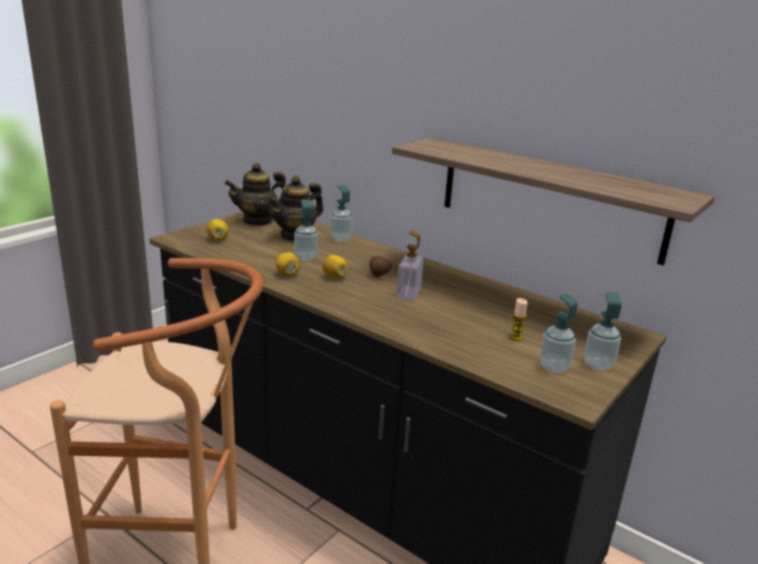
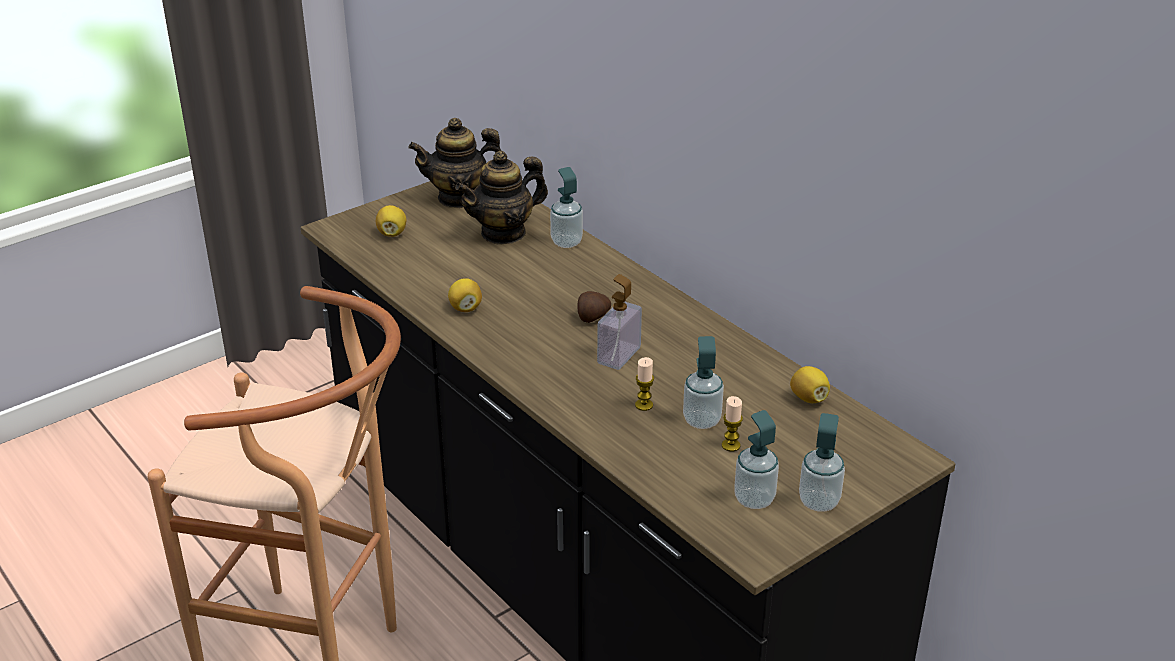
camera: 15 degrees right, 10 degrees up
soap dispenser [294,200,318,261] -> soap dispenser moved to [683,336,724,429]
lemon [322,255,348,278] -> lemon moved to [790,366,830,403]
shelf [392,138,715,266] -> none
none -> candle [635,357,654,411]

